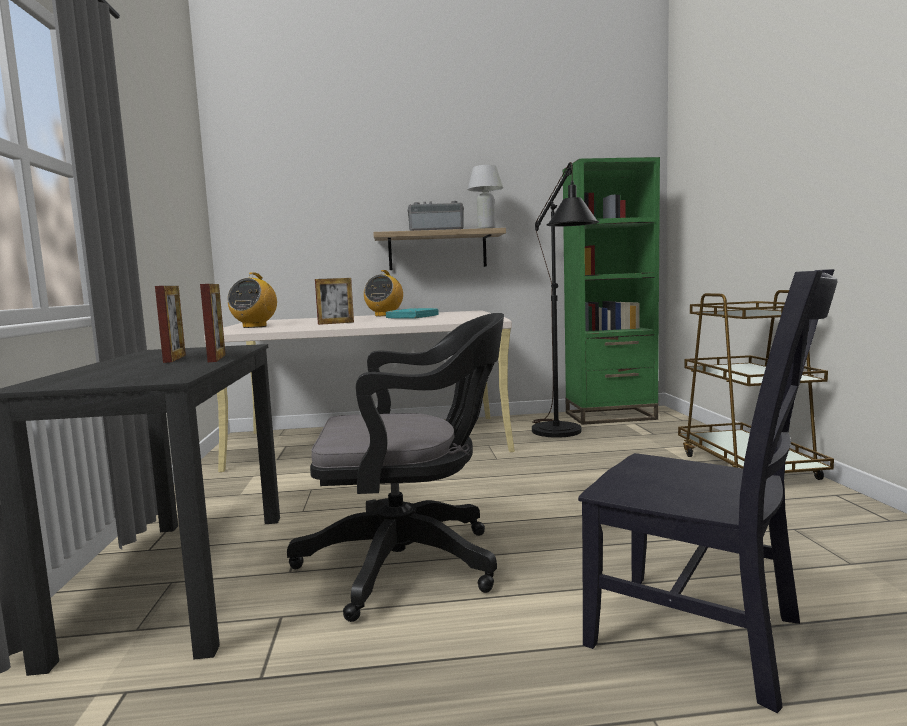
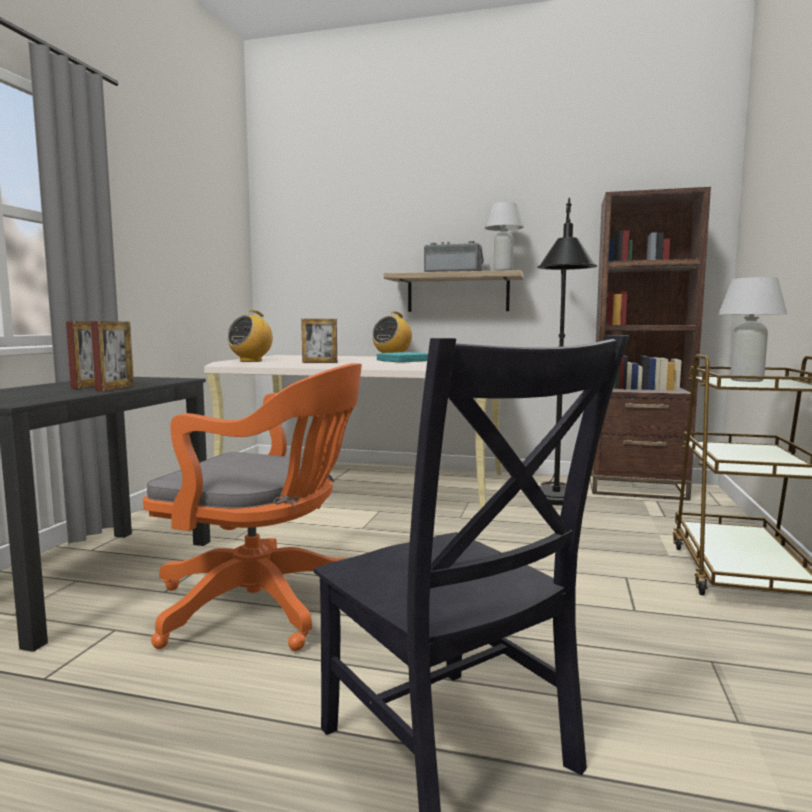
camera: 20 degrees right, 0 degrees up
black office chair [287,313,504,622] -> orange office chair [143,363,362,651]
green bookcase [563,157,660,425] -> brown bookcase [590,187,711,501]
none -> white table lamp [718,277,787,382]

